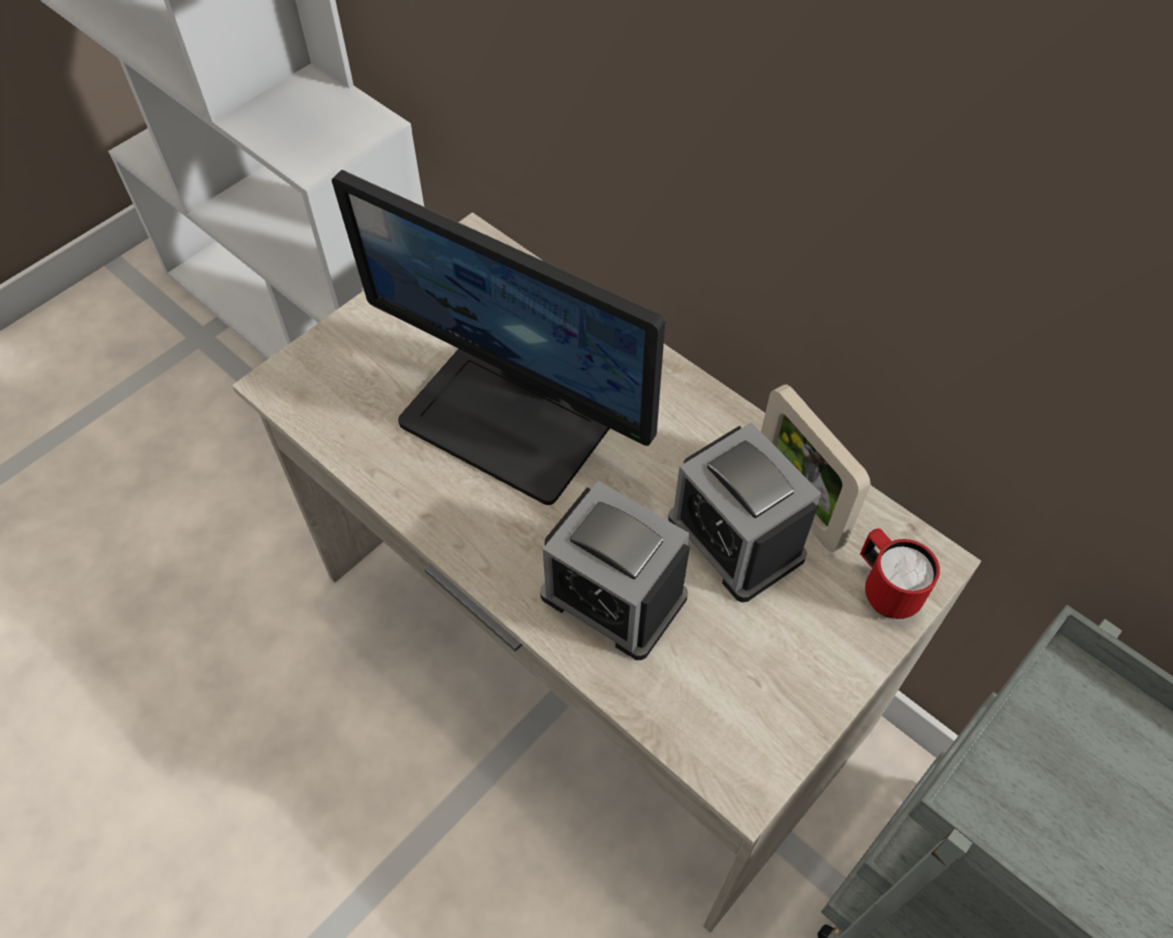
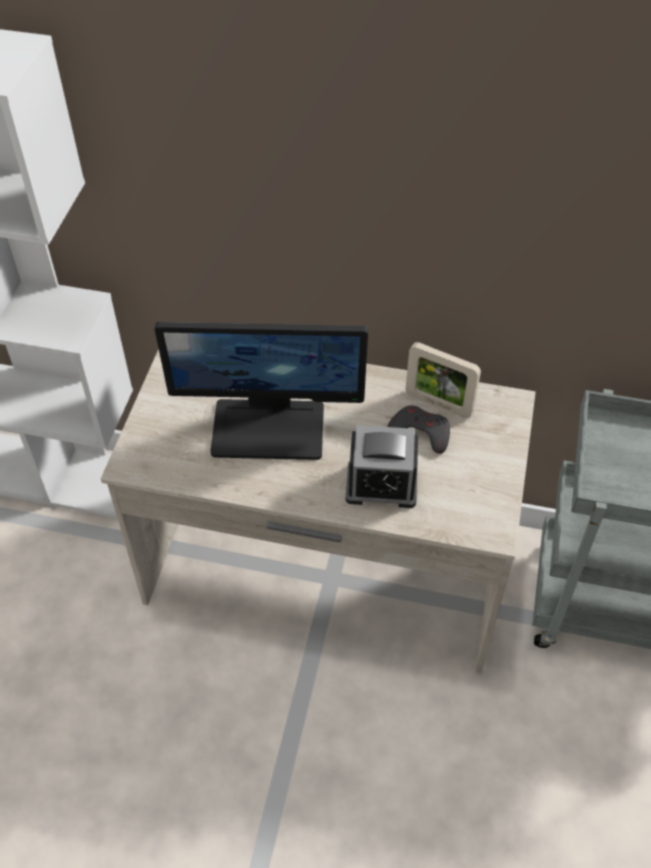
camera: 30 degrees left, 5 degrees down
alarm clock [668,422,821,602] -> grey game controller [387,405,450,454]
red mug [860,528,940,619] -> none

